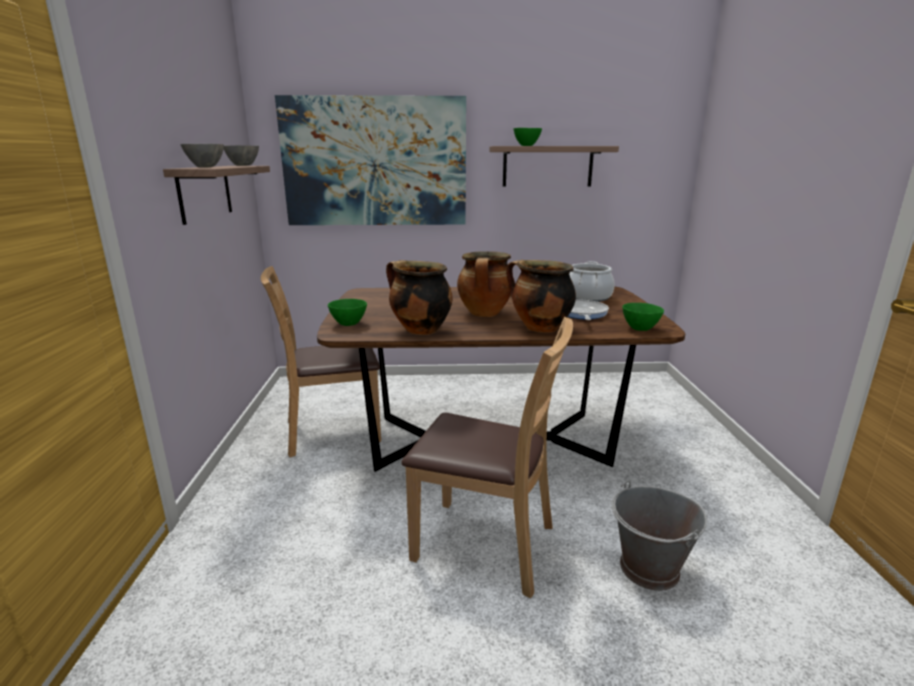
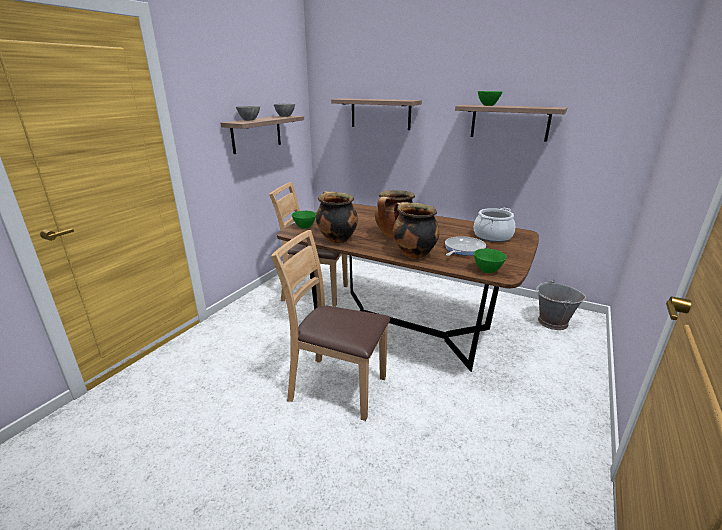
camera: 30 degrees right, 5 degrees up
picture [275,95,466,225] -> shelf [331,98,422,130]
brown chair [401,317,573,598] -> brown chair turned 150 degrees clockwise [271,230,390,421]
grey bucket [612,480,707,591] -> grey bucket moved to [536,279,586,330]

